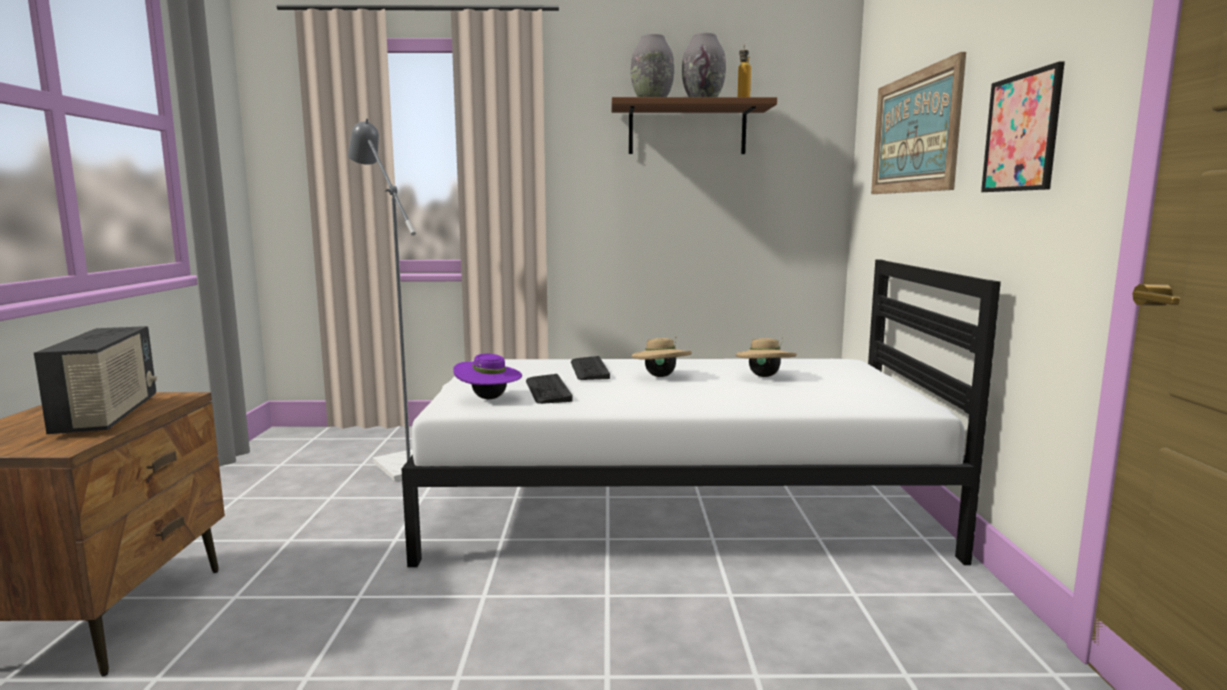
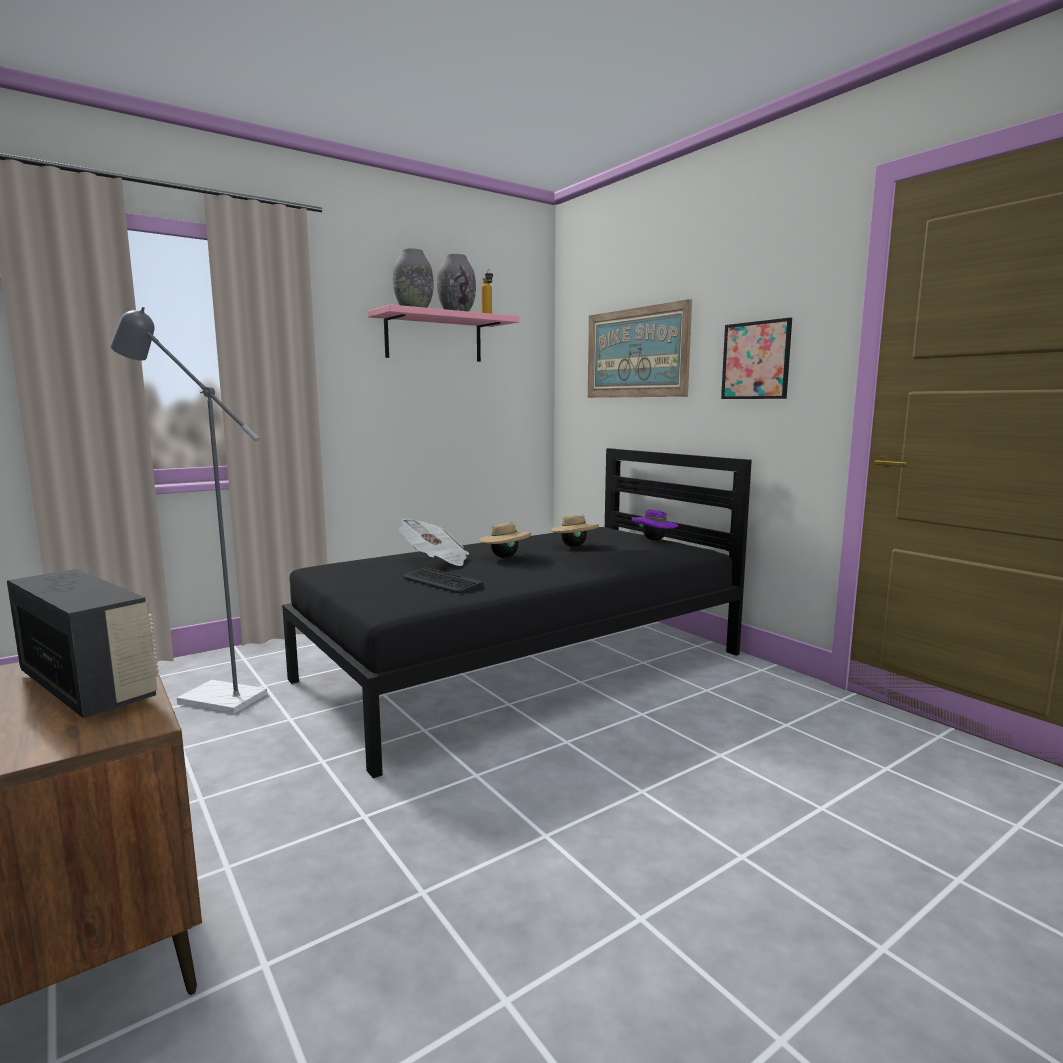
camera: 35 degrees left, 0 degrees up
white bed [401,260,1001,567] -> black bed [282,448,752,778]
purple hat [453,354,522,399] -> purple hat moved to [632,510,678,540]
keyboard [571,356,610,380] -> newspaper [399,518,469,566]
brown shelf [611,97,777,154] -> pink shelf [368,304,520,362]

